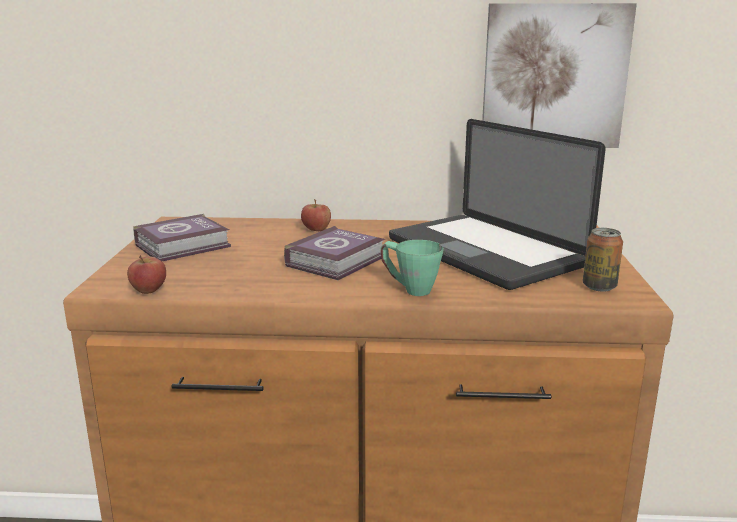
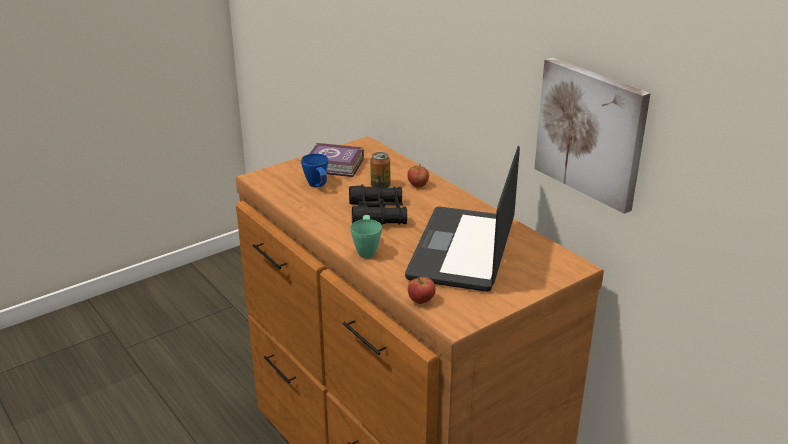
camera: 50 degrees right, 10 degrees up
apple [127,255,166,294] -> apple moved to [408,277,435,304]
book [284,226,385,280] -> black binoculars [349,185,407,225]
can [583,228,623,292] -> can moved to [370,152,391,188]
none -> blue mug [301,154,328,187]

